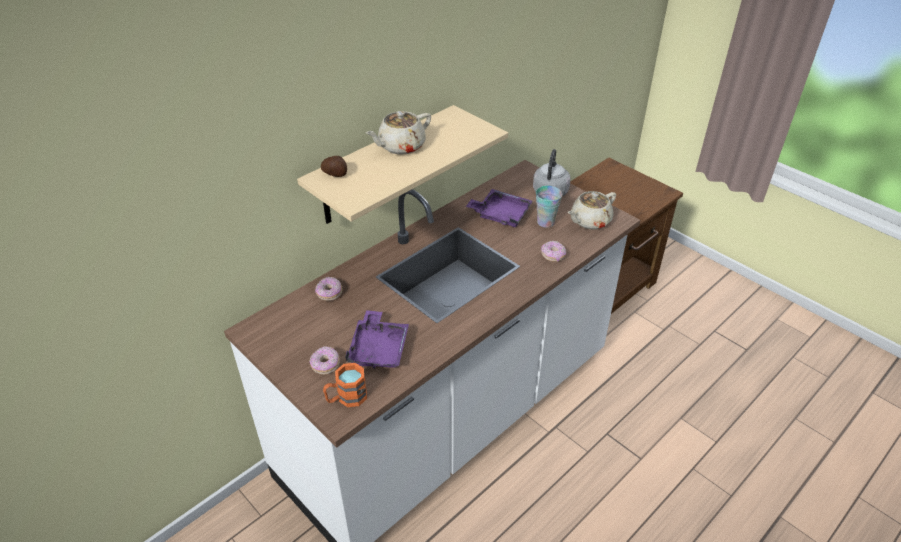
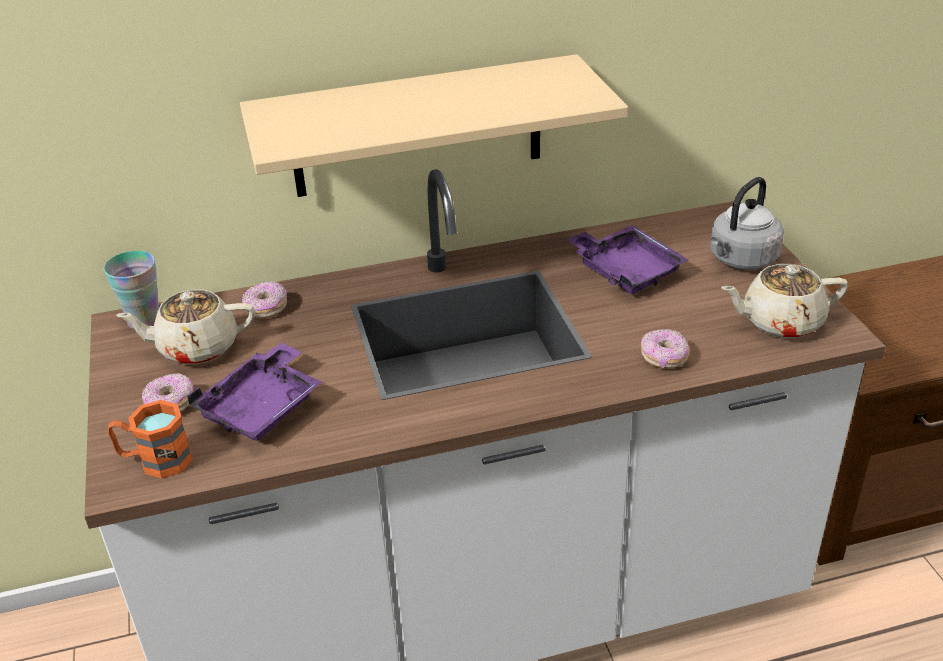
camera: 30 degrees right, 5 degrees down
potato [321,156,347,177] -> none
beige teapot [366,111,431,155] -> beige teapot moved to [116,289,255,364]
cup [536,186,562,228] -> cup moved to [104,251,159,329]

